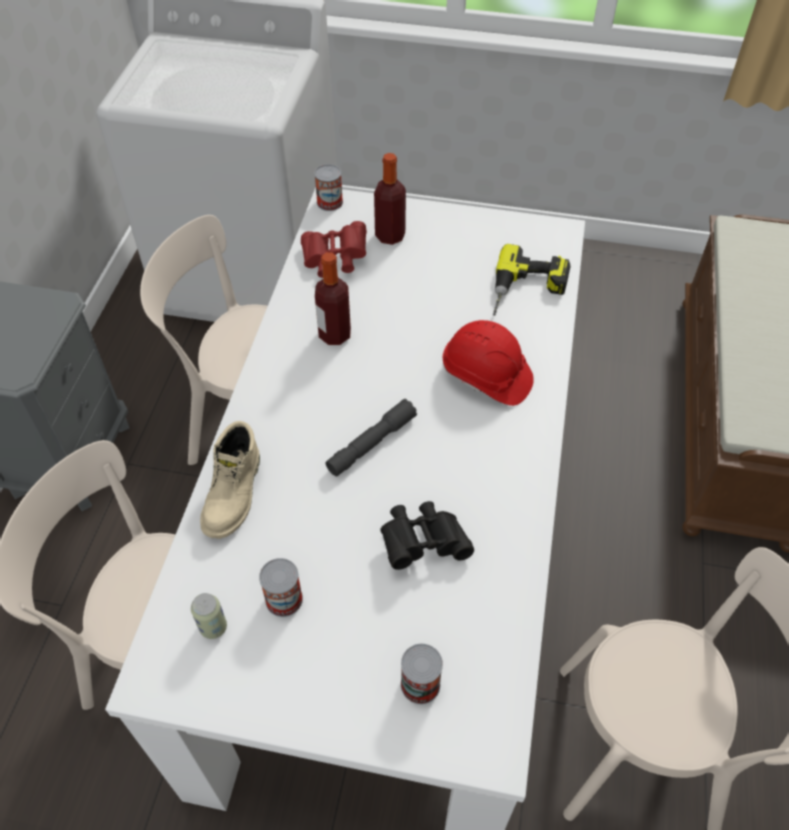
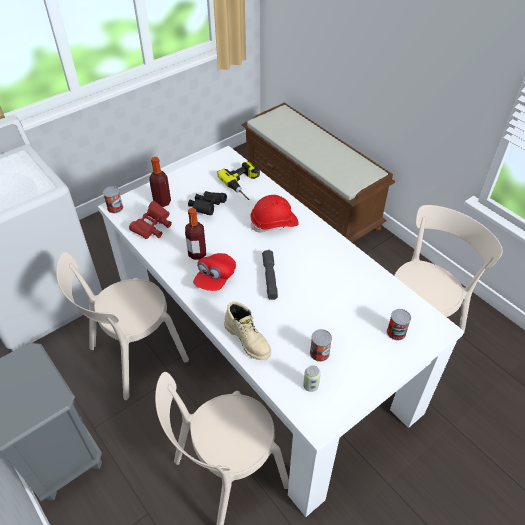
camera: 50 degrees left, 5 degrees down
black binoculars [380,501,474,570] -> black binoculars moved to [188,191,227,215]
none -> red cap [193,253,236,291]

